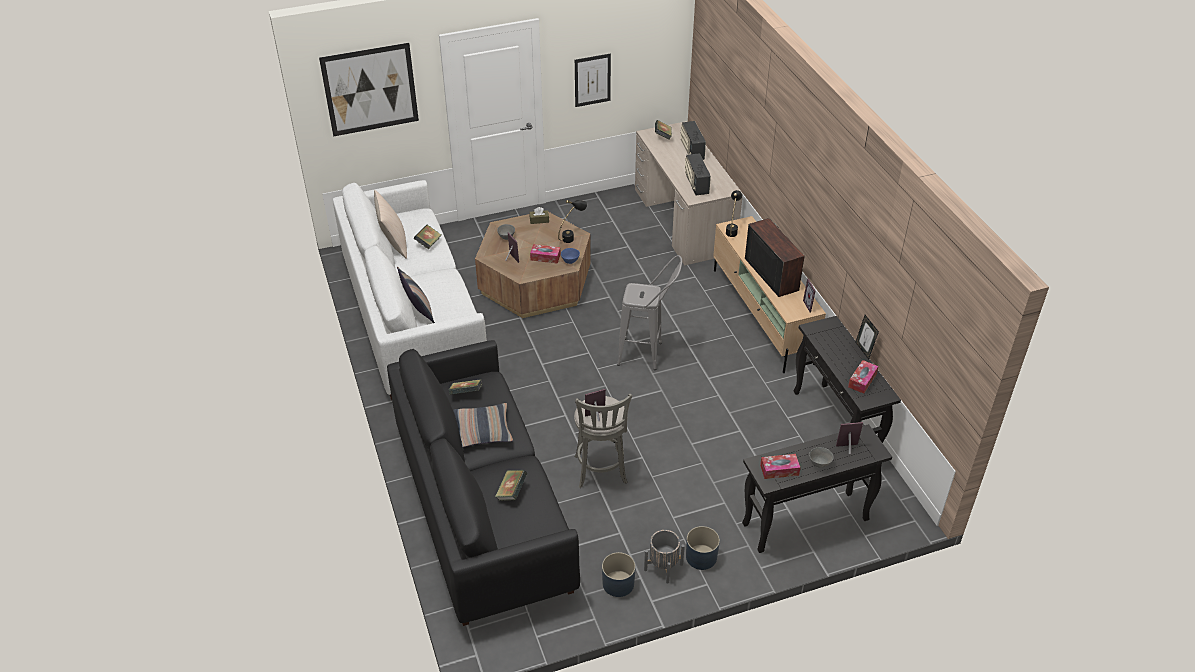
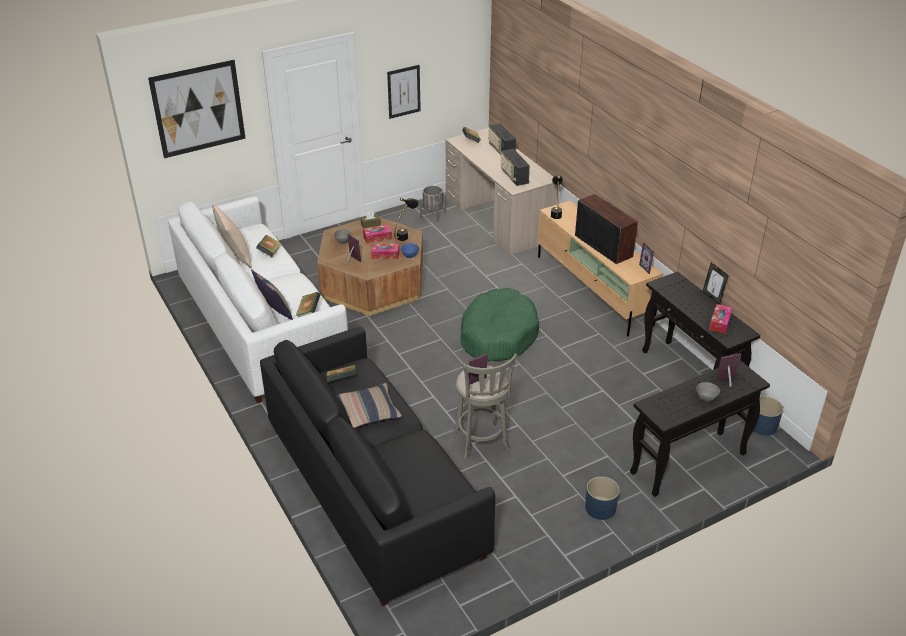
camera: 10 degrees left, 5 degrees down
book [495,470,527,501] -> book moved to [296,292,320,318]
blue planter [602,552,636,597] -> blue planter moved to [753,396,783,436]
grey stool [617,255,682,370] -> green dog bed [460,288,539,362]
grey planter [644,530,685,584] -> grey planter moved to [420,186,446,222]
tissue box [760,454,800,479] -> tissue box moved to [363,225,392,243]

